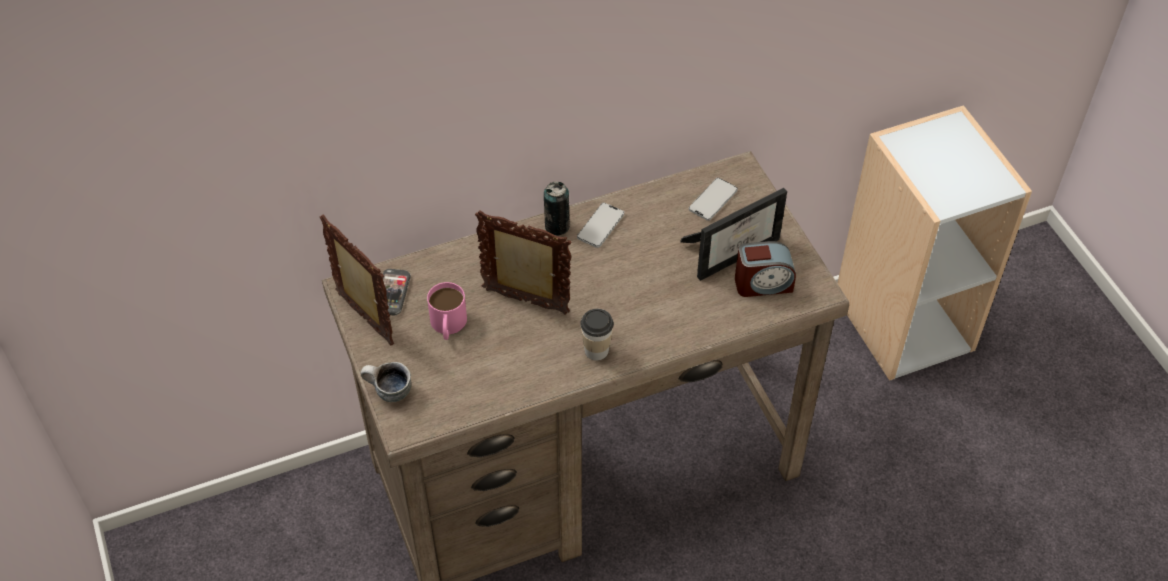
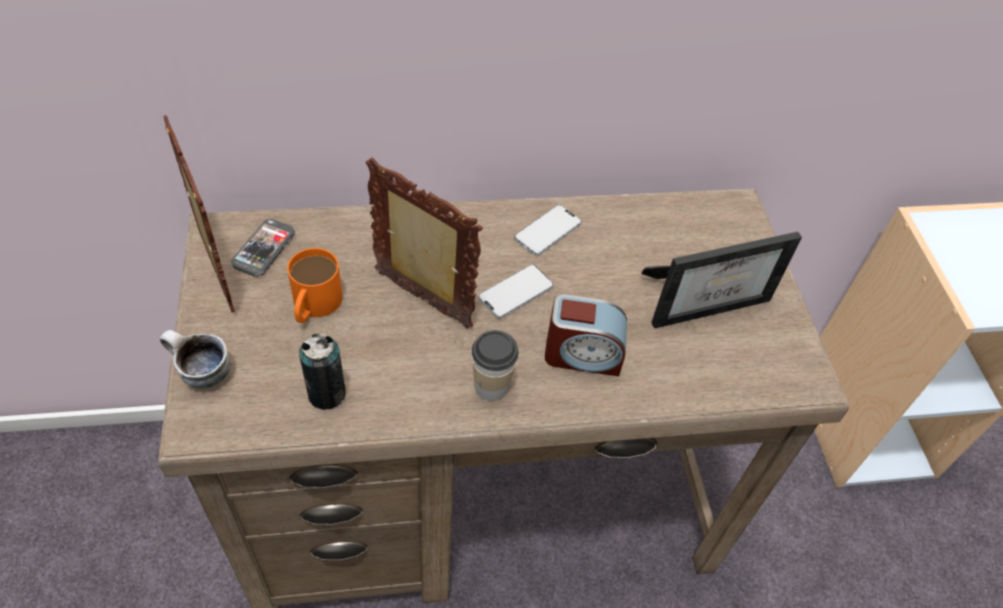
camera: 10 degrees right, 0 degrees up
pink mug [427,282,467,340] -> orange mug [287,248,343,323]
can [544,181,570,236] -> can moved to [299,333,346,410]
phone [689,178,738,221] -> phone moved to [478,264,554,319]
alarm clock [735,241,796,297] -> alarm clock moved to [545,294,627,376]

